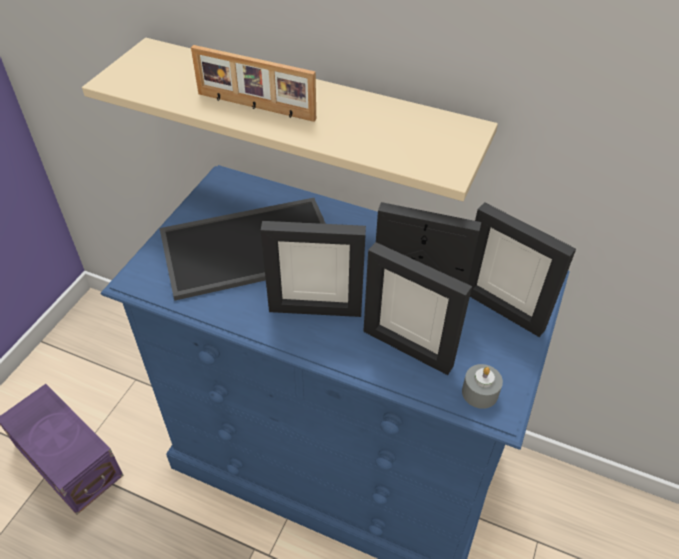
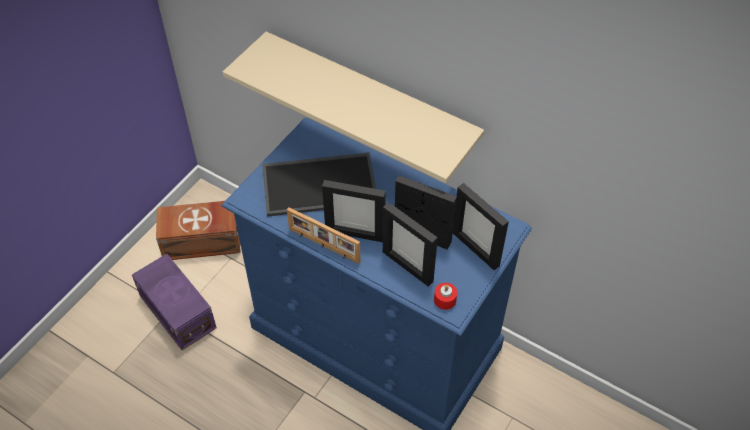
camera: 10 degrees right, 5 degrees up
picture frame [191,45,316,122] -> picture frame moved to [287,207,361,264]
grey candle [462,364,503,409] -> red candle [434,283,457,310]
none -> brown storage box [156,201,240,260]

